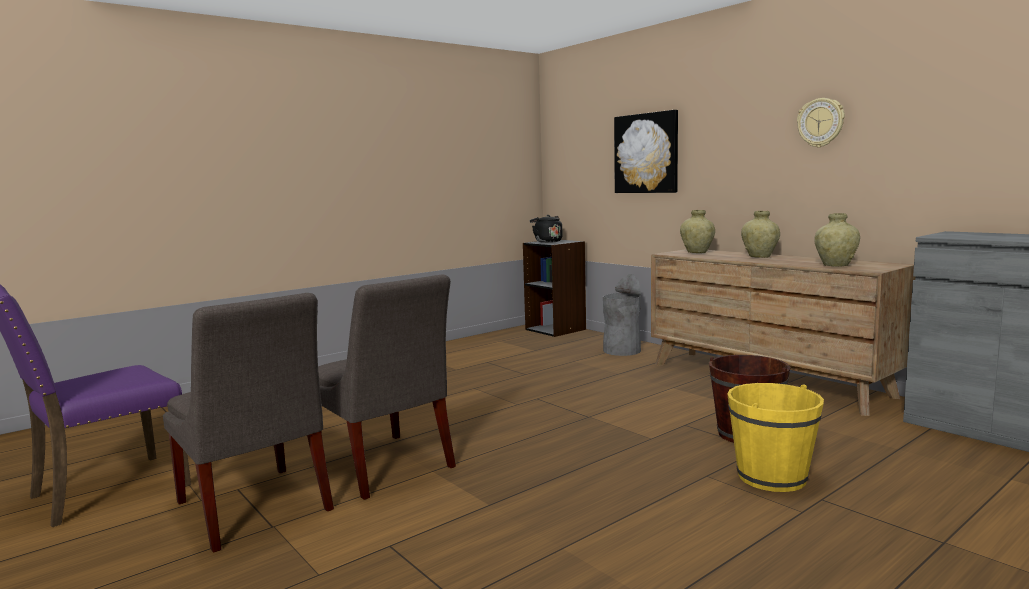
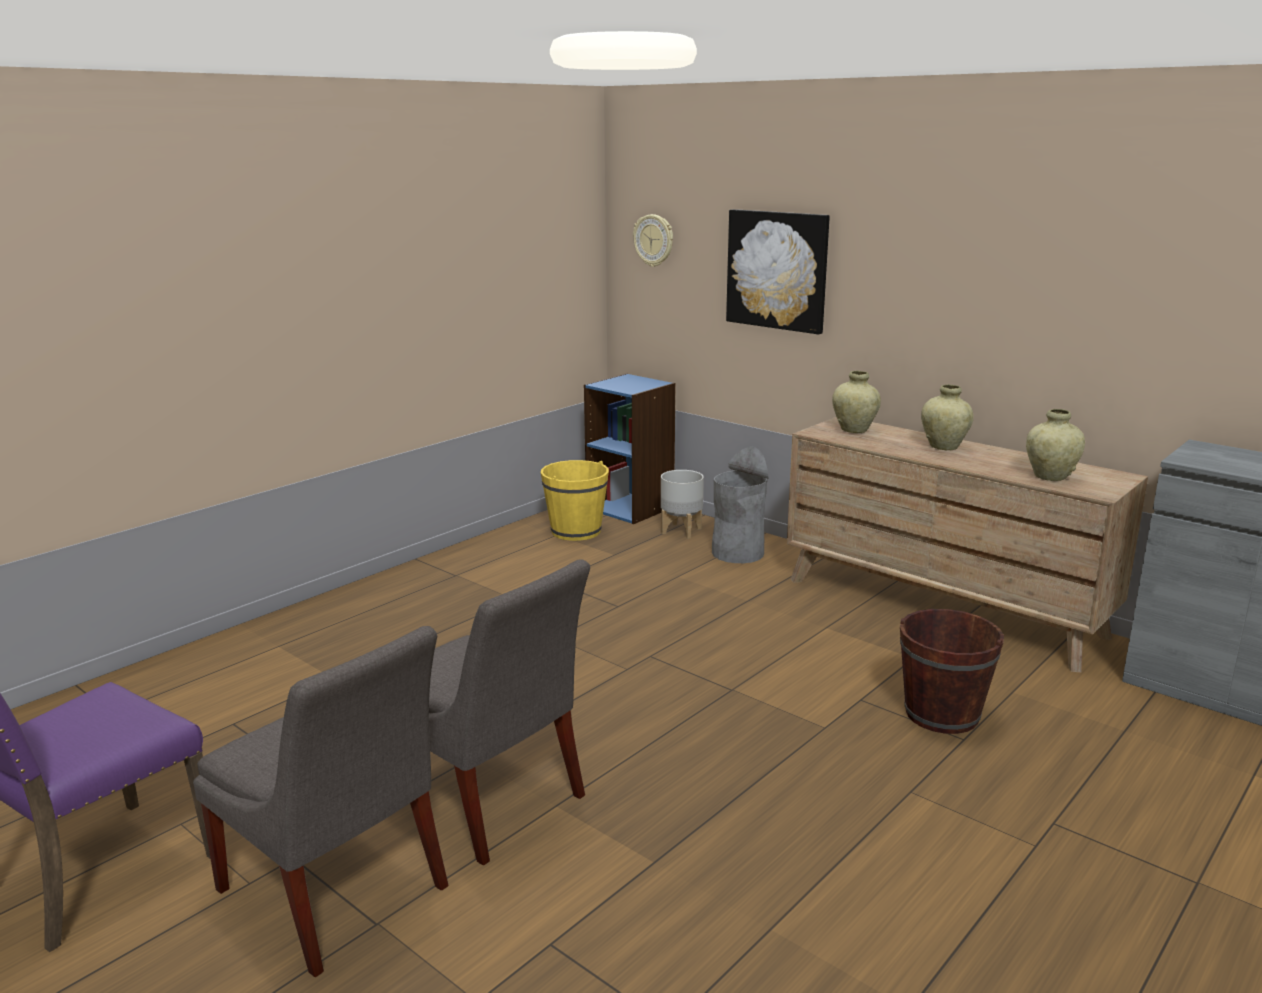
camera: 10 degrees left, 10 degrees up
black bookcase [523,240,586,337] -> blue bookcase [584,373,676,524]
black kettle [530,215,563,243] -> none
yellow bucket [727,383,824,492] -> yellow bucket moved to [541,460,609,541]
wall clock [797,98,845,148] -> wall clock moved to [633,214,673,267]
none -> grey planter [661,470,704,539]

